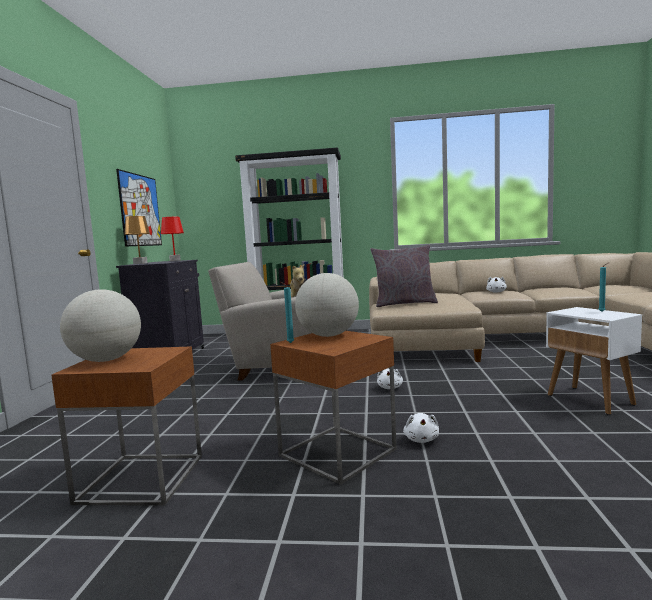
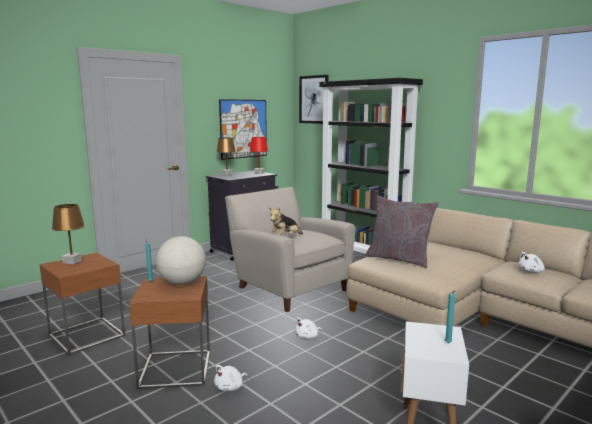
camera: 40 degrees right, 5 degrees up
globe [60,289,141,362] -> brown table lamp [52,204,85,264]
none -> picture [299,75,329,124]

